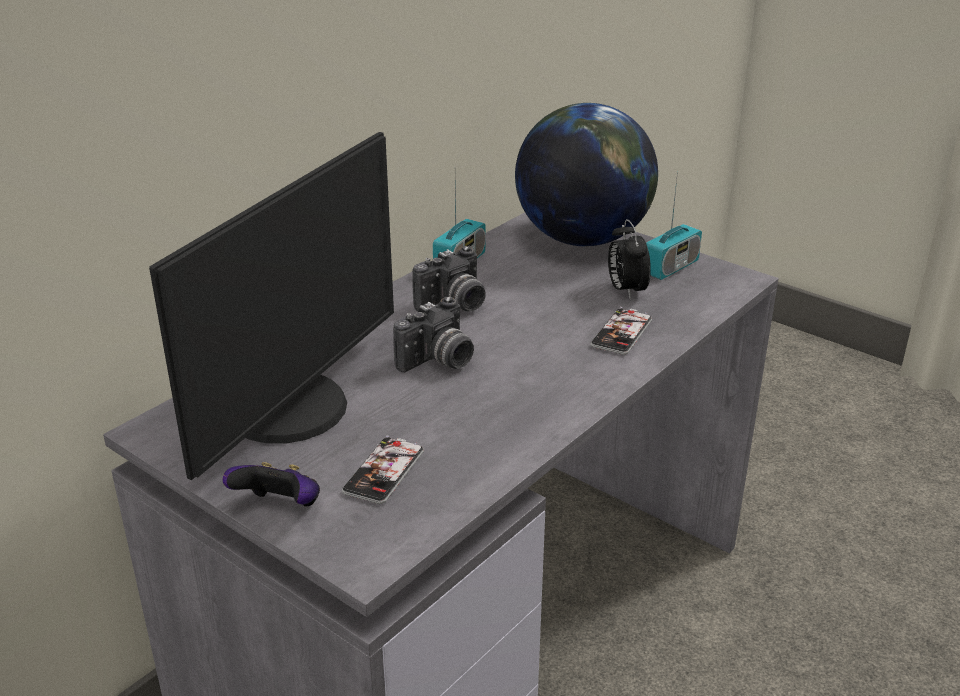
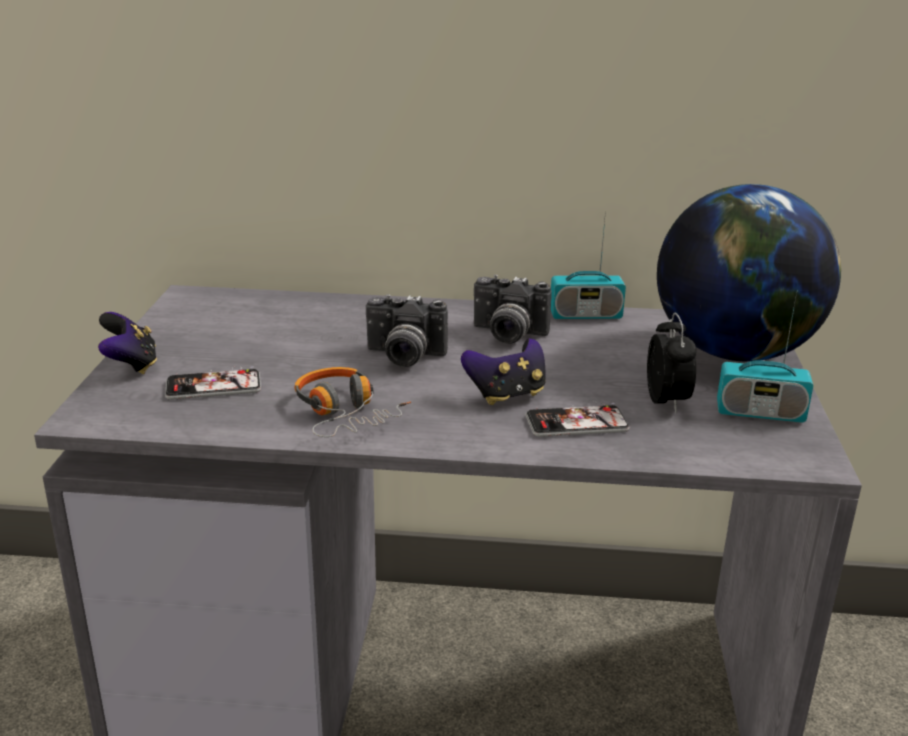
camera: 55 degrees right, 5 degrees down
monitor [149,132,394,480] -> none
alarm clock [608,219,651,300] -> alarm clock turned 135 degrees clockwise [647,312,697,414]
none -> headphones [294,367,411,437]
none -> game controller [461,338,546,405]

